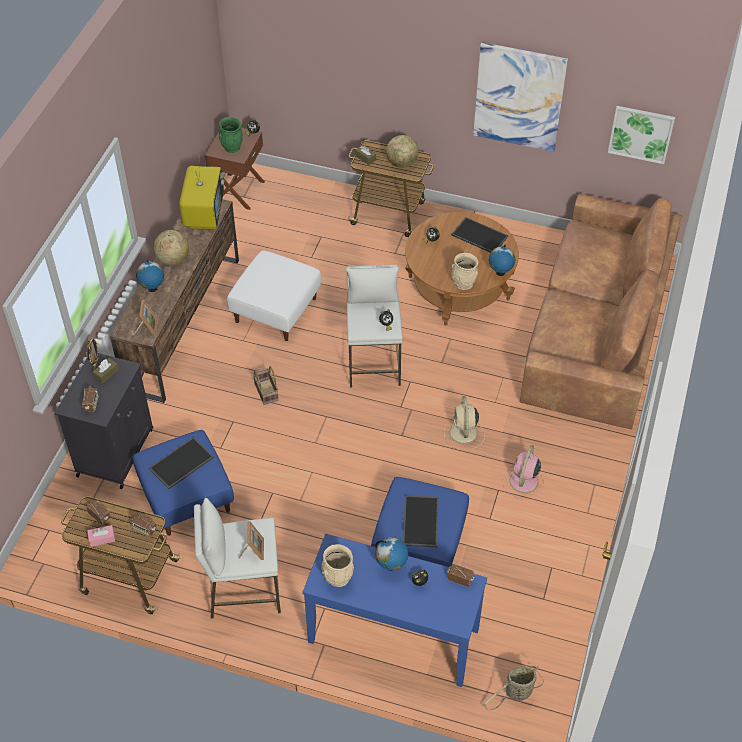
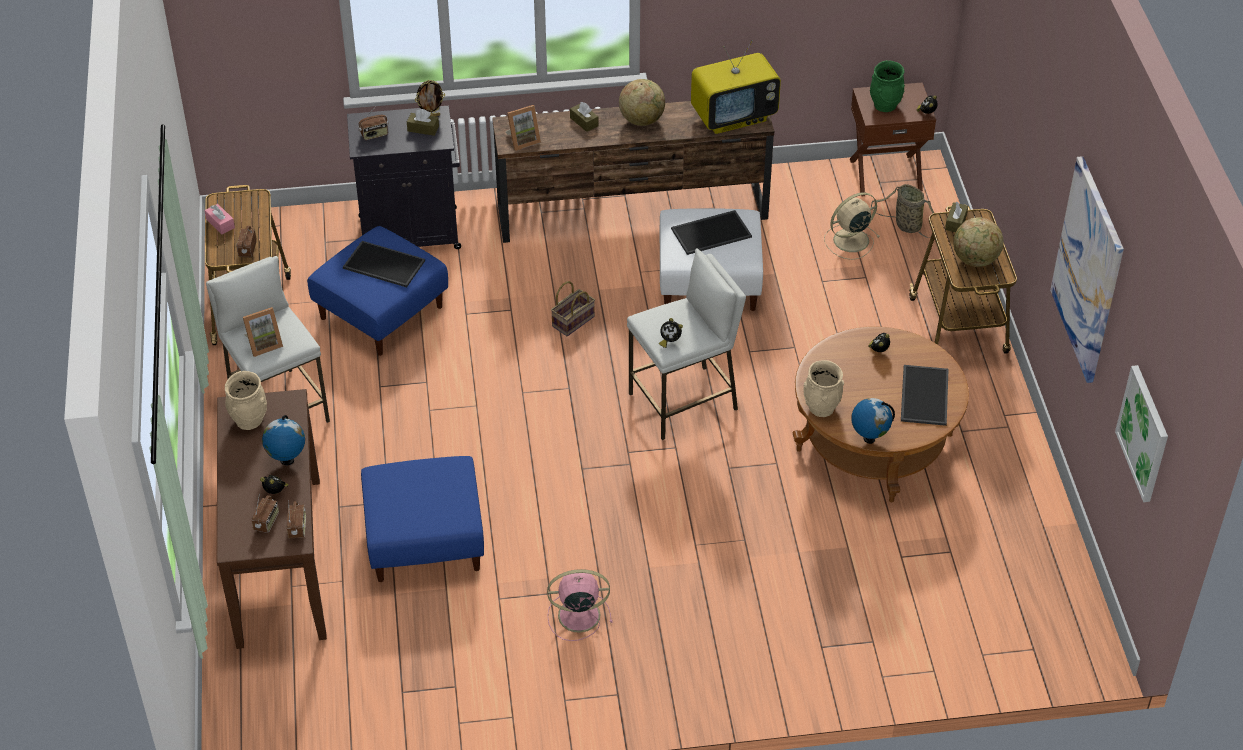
camera: 65 degrees right, 5 degrees down
radio [86,500,111,525] -> radio moved to [252,493,279,533]
globe [136,259,164,292] -> brown tissue box [570,102,598,132]
blue console table [303,534,487,687] -> brown console table [217,389,327,649]
tray [402,495,439,547] -> tray moved to [671,210,752,255]
beige fan [444,396,485,450] -> beige fan moved to [824,192,880,260]
basket [483,665,544,711] -> basket moved to [871,184,934,238]
brown sofa [520,194,682,429] -> none

